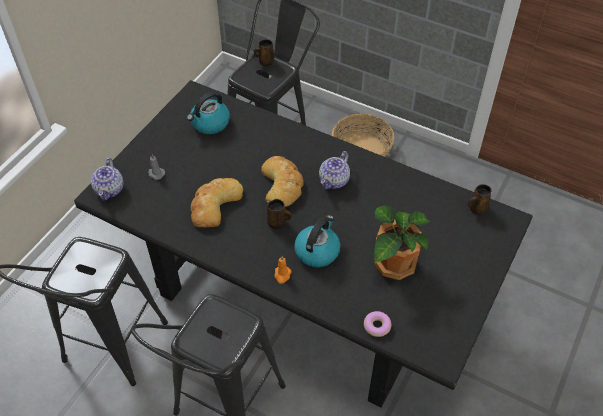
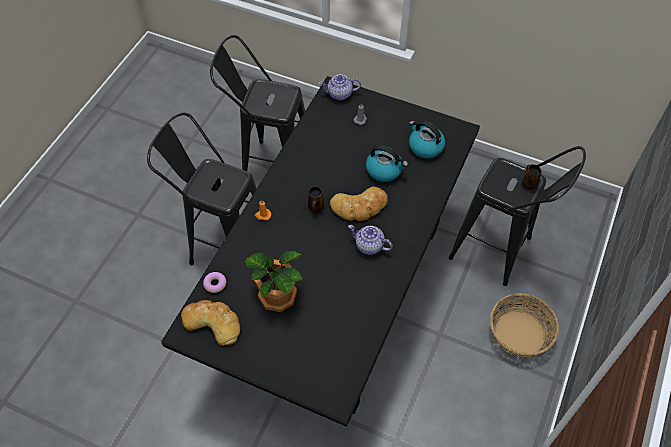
camera: 85 degrees right, 5 degrees up
bread [191,178,243,227] -> bread moved to [181,300,240,346]
kettle [294,215,340,267] -> kettle moved to [366,145,408,182]
brown mug [468,184,492,215] -> none

